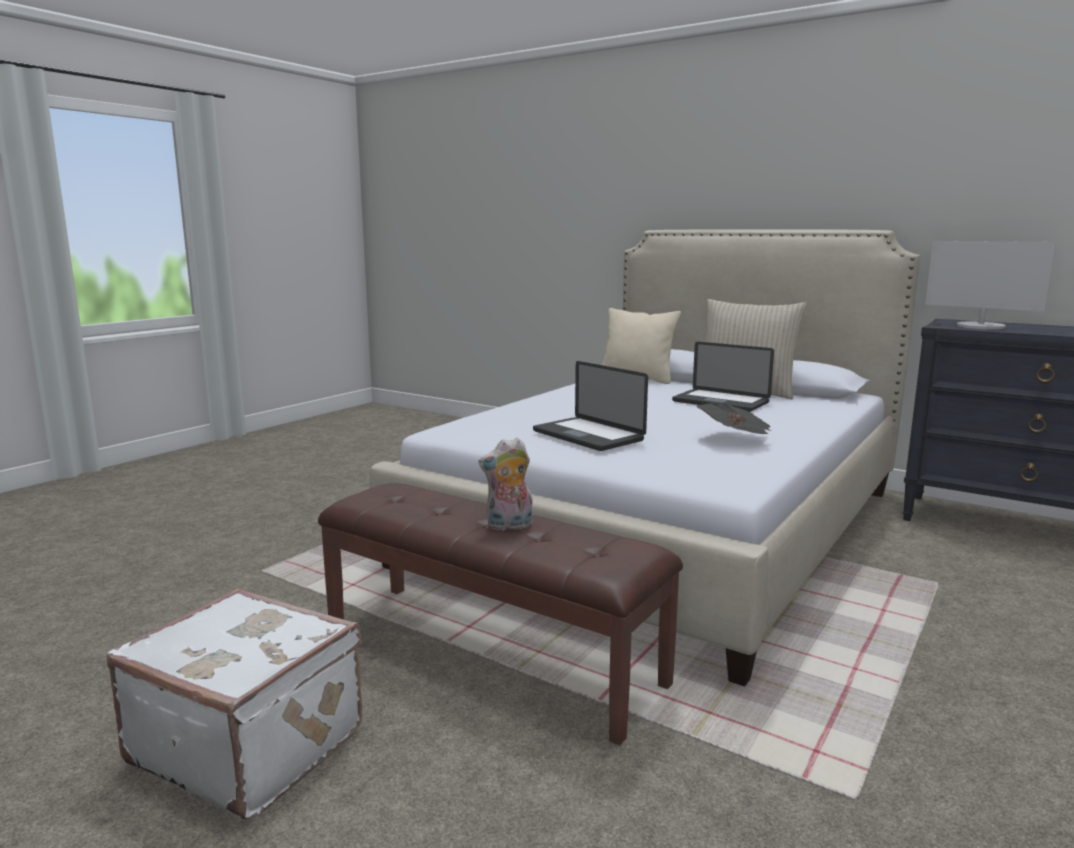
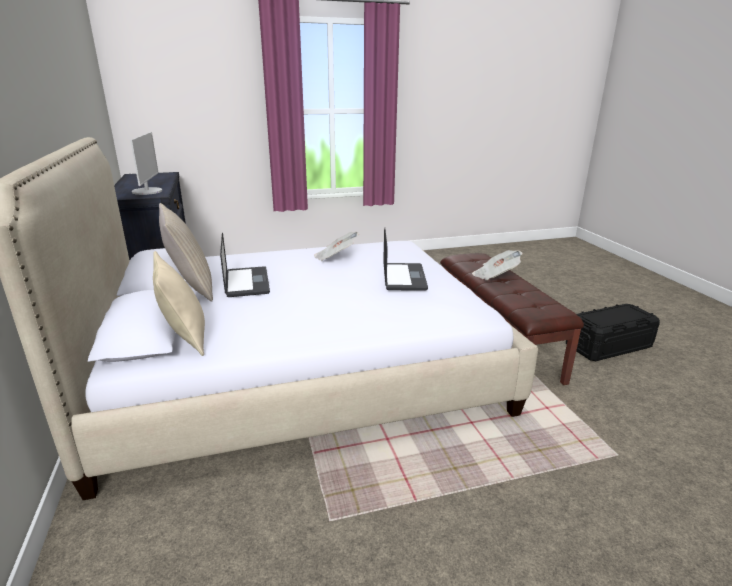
camera: 140 degrees left, 10 degrees up
white suitcase [107,589,362,820] -> black storage box [566,304,660,361]
plush toy [479,438,533,531] -> newspaper [472,250,523,280]

